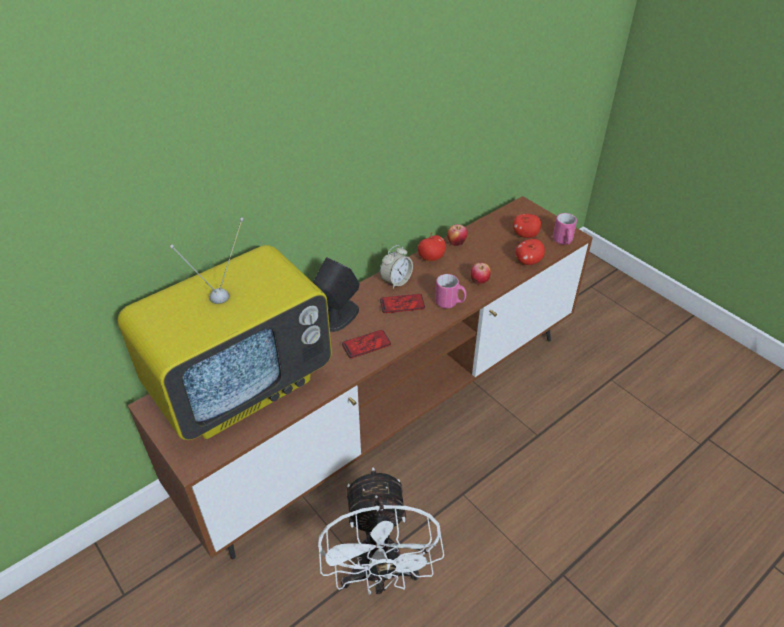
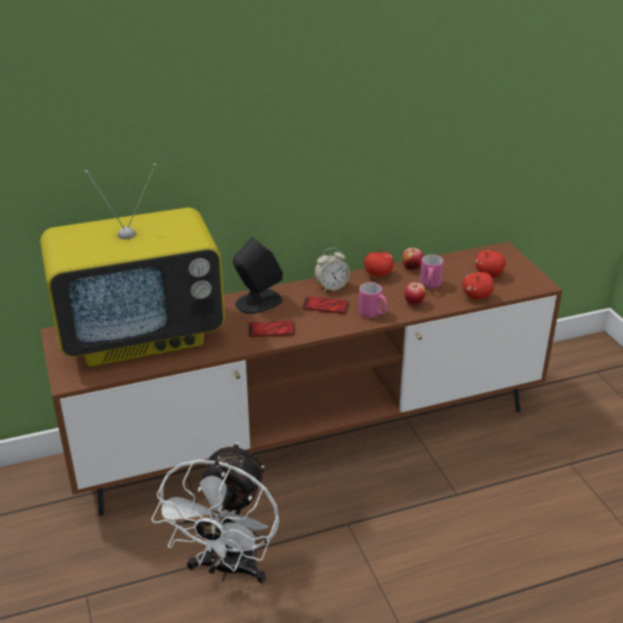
camera: 20 degrees right, 10 degrees down
pink mug [553,213,577,245] -> pink mug moved to [420,255,444,289]

